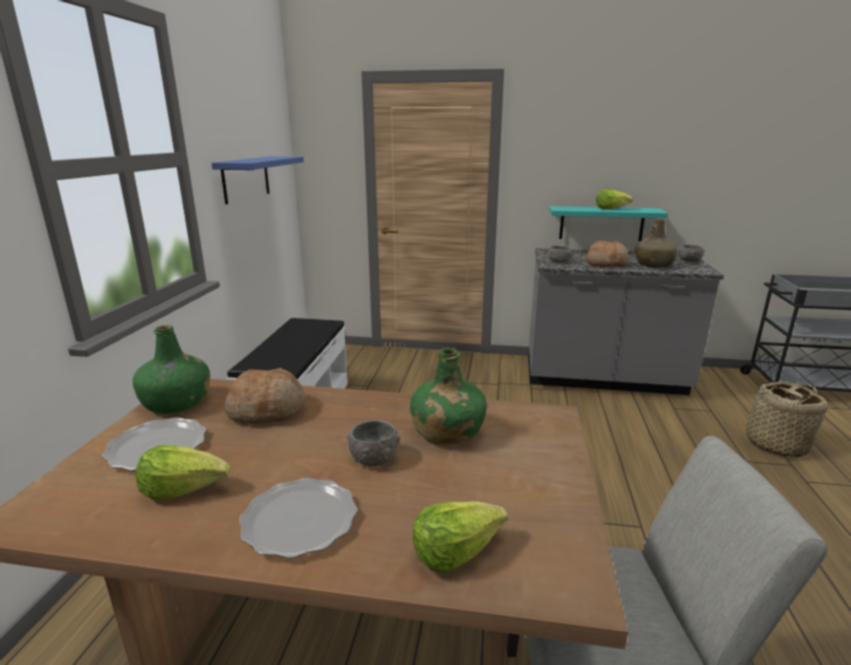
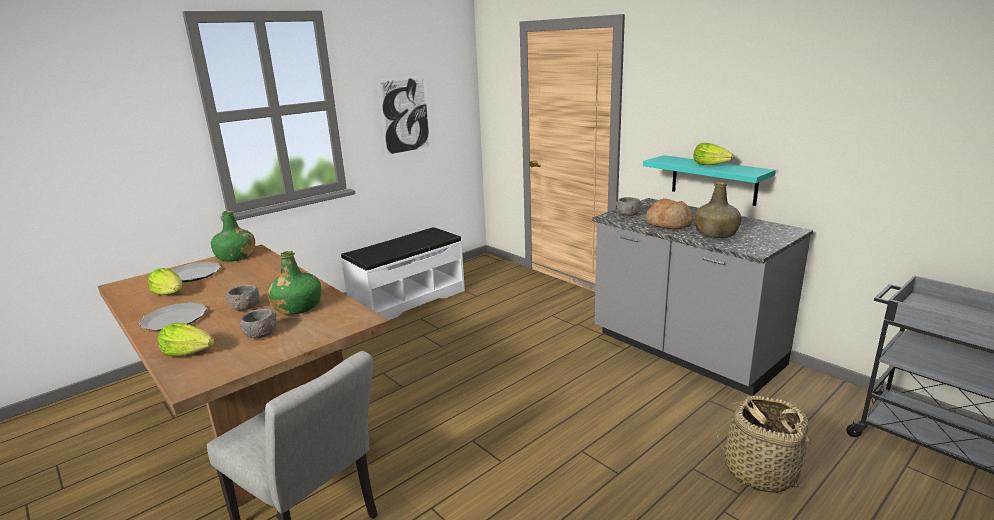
camera: 40 degrees right, 0 degrees up
blue shelf [212,156,304,204] -> picture [377,75,431,156]
bread [224,368,305,424] -> none
grey bowl [678,244,705,262] -> grey bowl moved to [239,309,277,339]

